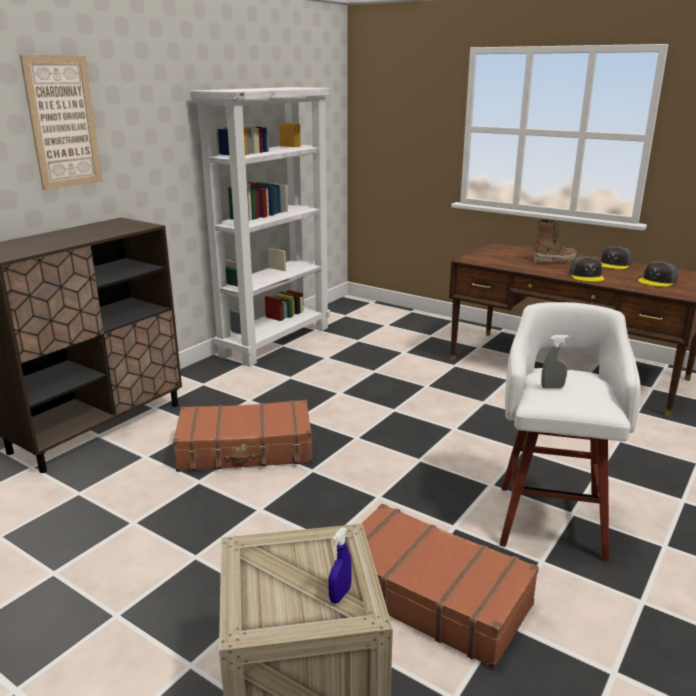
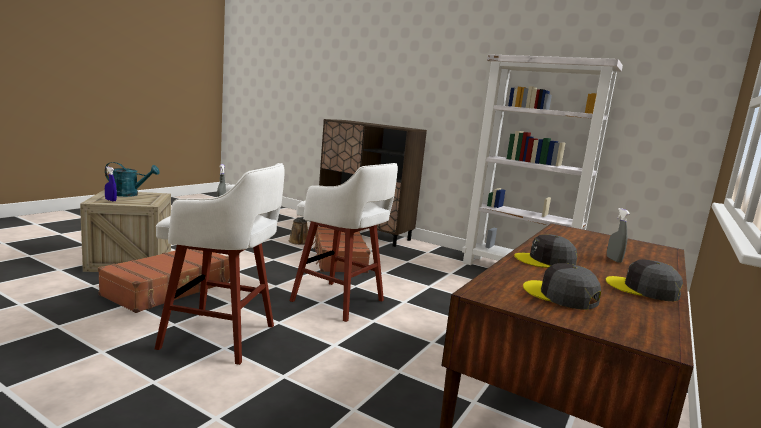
camera: 85 degrees right, 10 degrees down
picture [20,55,103,190] -> none
boot [534,218,577,263] -> grey spray bottle [607,208,630,263]
none -> turquoise watering can [105,162,160,197]
none -> brown watering can [289,217,308,245]
none -> white stool [290,163,398,322]

